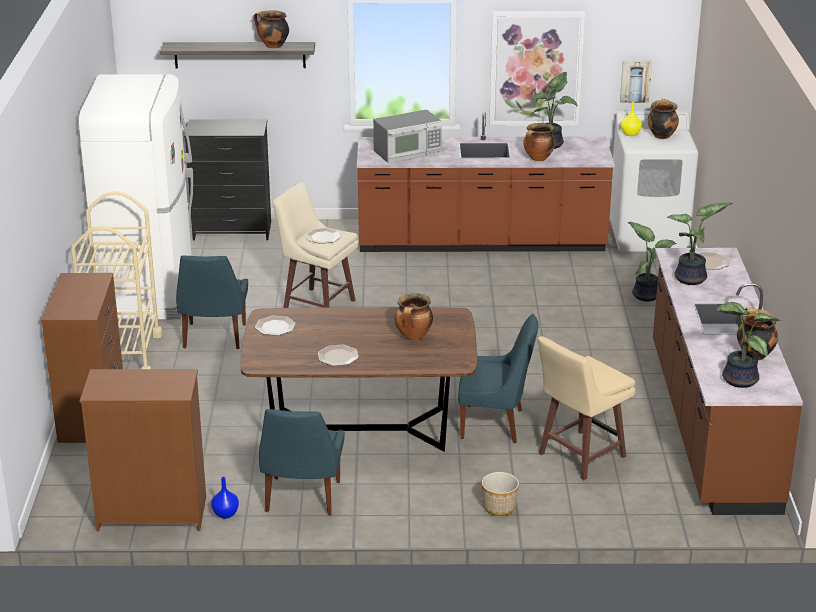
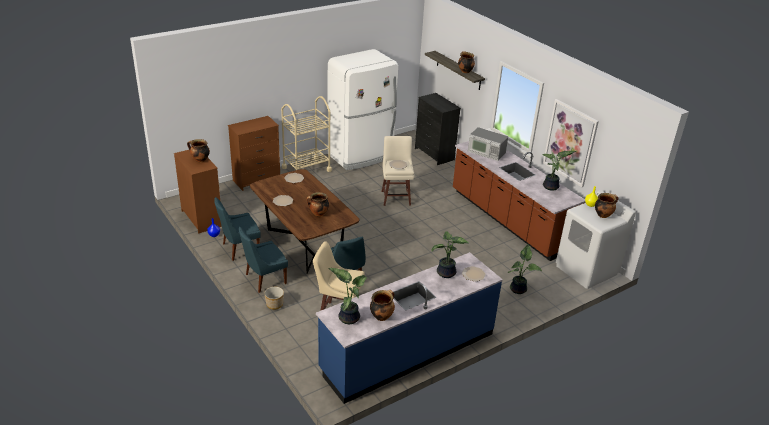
camera: 55 degrees right, 5 degrees up
blue chair [176,255,248,349] -> blue chair moved to [239,227,288,293]
cooking pot [523,123,555,161] -> cooking pot moved to [187,139,210,162]
picture [620,61,652,103] -> none
brown counter [653,248,803,515] -> blue counter [316,252,503,404]

